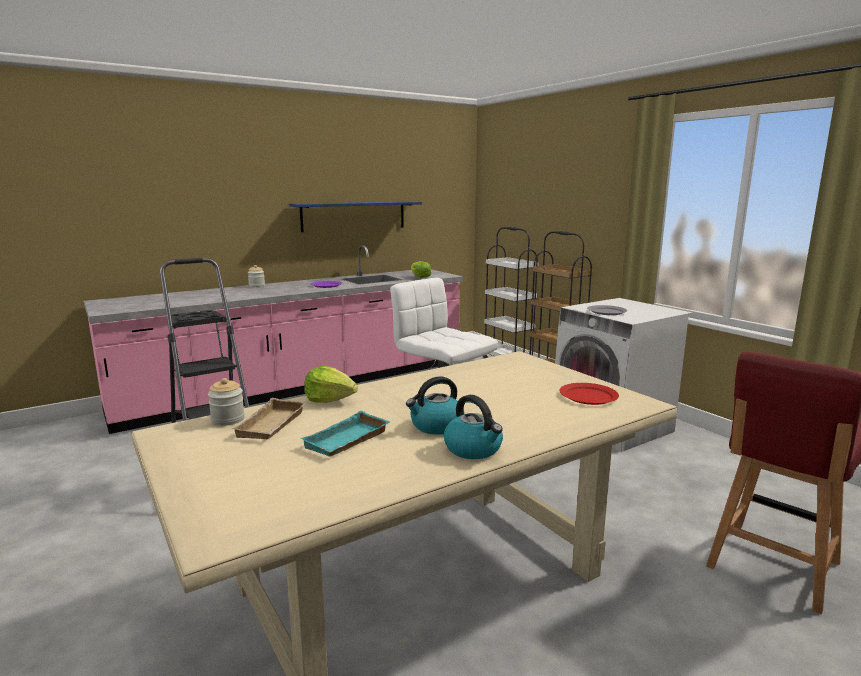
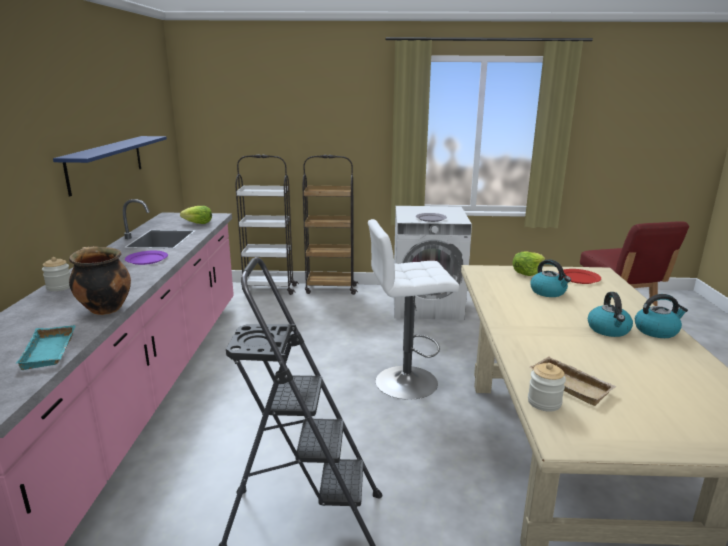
camera: 55 degrees left, 5 degrees up
turquoise tray [300,411,390,456] -> turquoise tray moved to [15,325,76,370]
lettuce [304,366,358,403] -> lettuce moved to [512,251,545,276]
none -> cooking pot [69,246,131,315]
none -> kettle [531,259,571,297]

